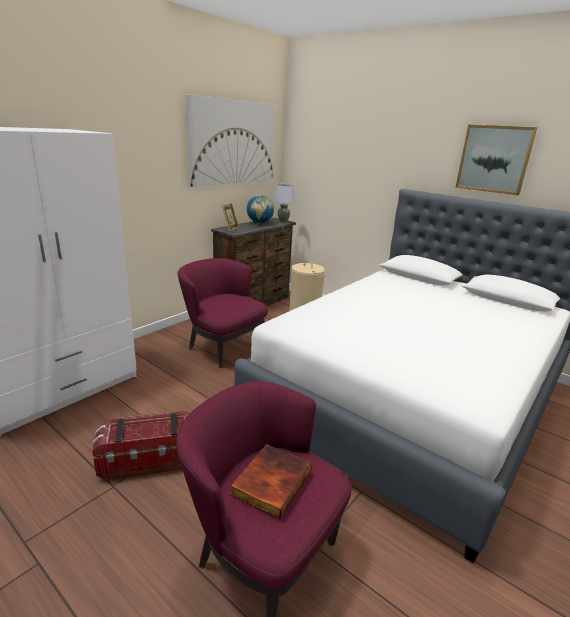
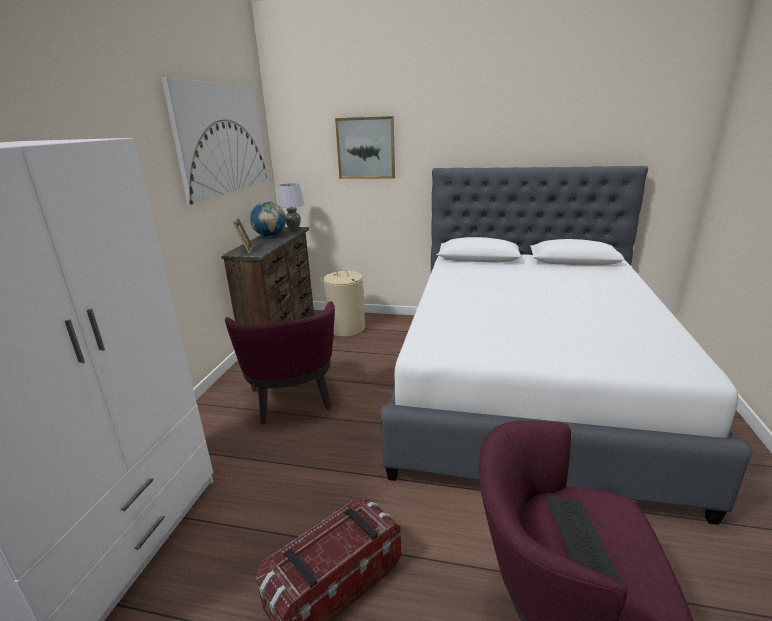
camera: 25 degrees left, 0 degrees up
purple armchair [178,258,268,368] -> purple armchair turned 120 degrees counterclockwise [225,301,335,424]
book [230,444,312,519] -> keyboard [546,496,623,585]
picture [455,124,537,195] -> picture moved to [335,116,395,179]

